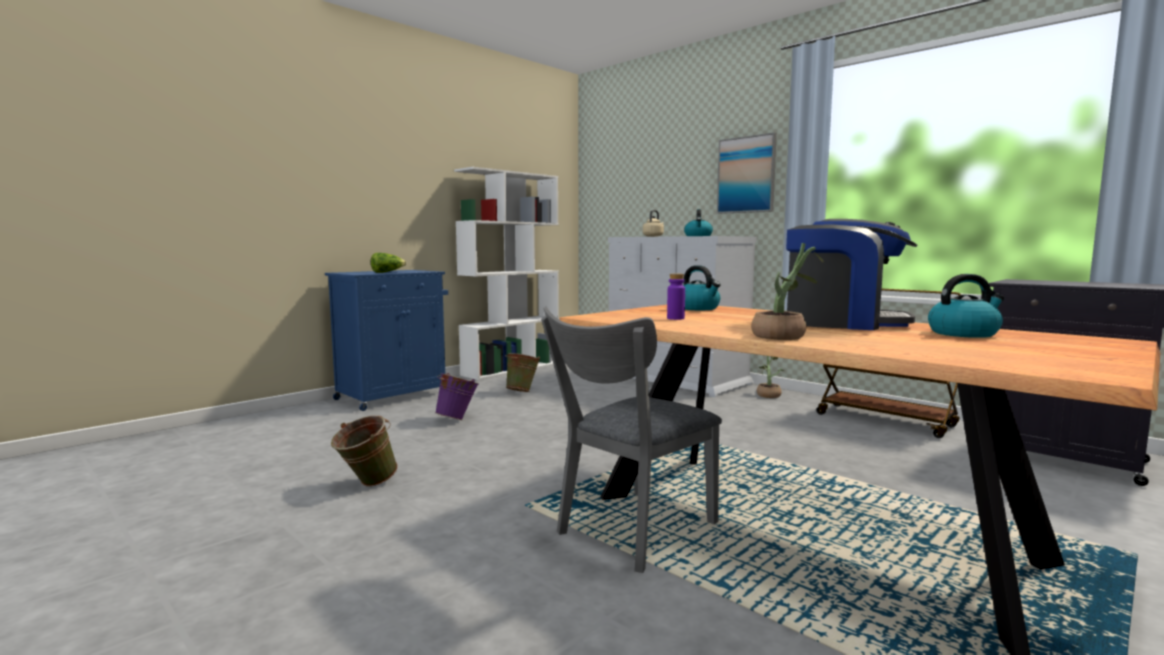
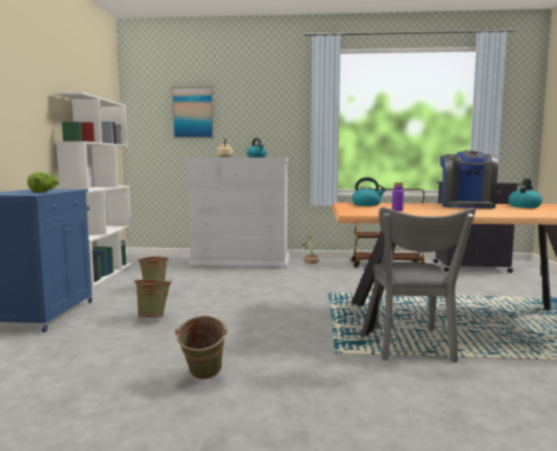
camera: 40 degrees left, 0 degrees up
purple bucket [435,373,479,420] -> green bucket [134,279,172,318]
picture [717,132,777,214] -> picture moved to [172,87,214,138]
potted plant [751,243,824,340] -> none
coffee machine [786,219,917,330] -> coffee machine turned 120 degrees clockwise [440,150,498,208]

